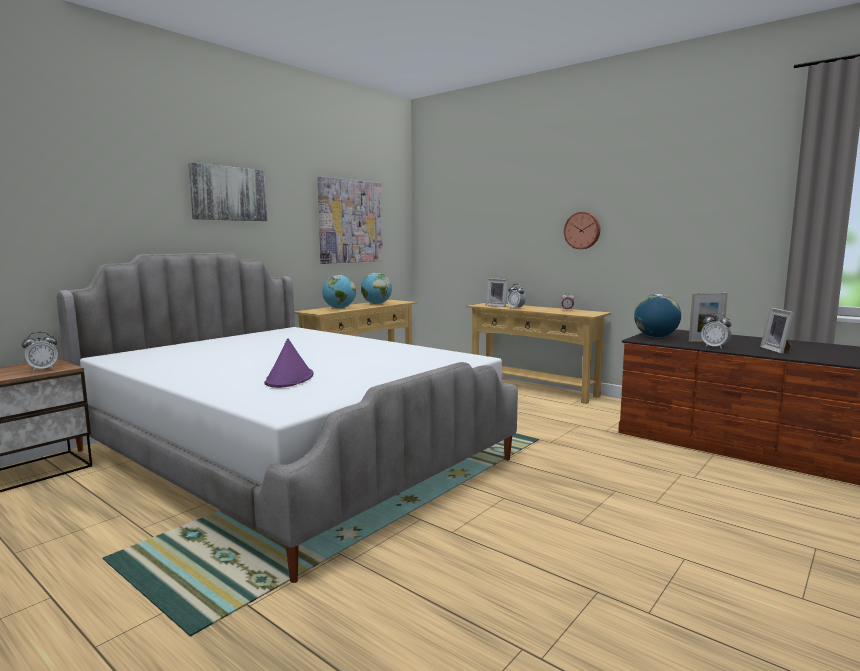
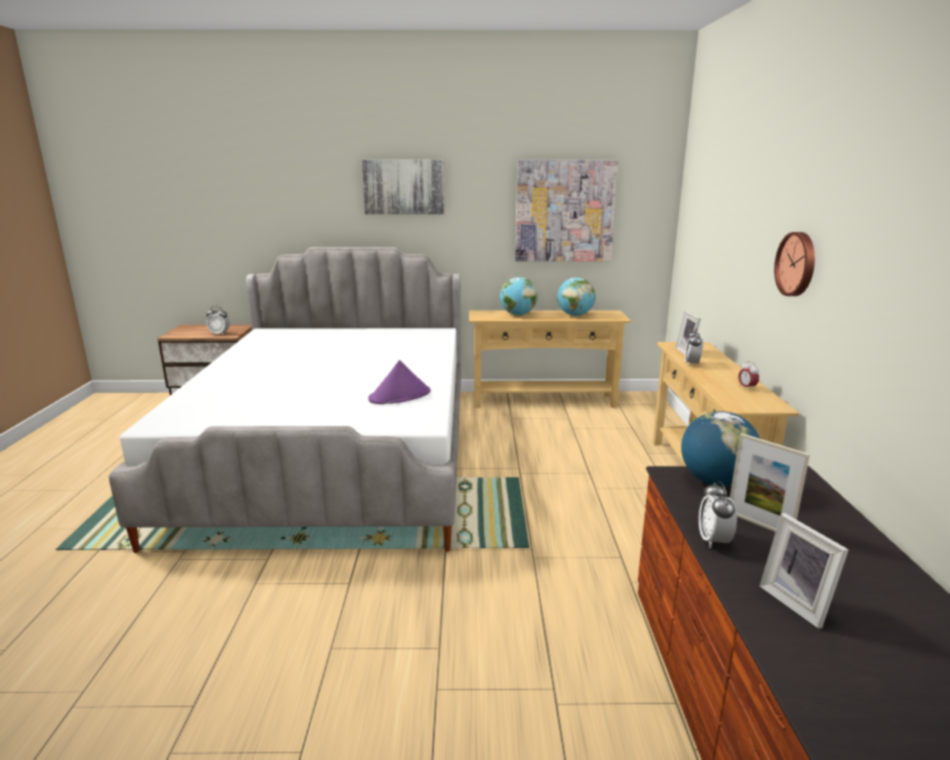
camera: 50 degrees right, 10 degrees up
purple hat [264,338,314,388] -> purple hat moved to [368,360,431,404]
picture frame [760,308,794,354] -> picture frame turned 75 degrees counterclockwise [760,513,849,629]

